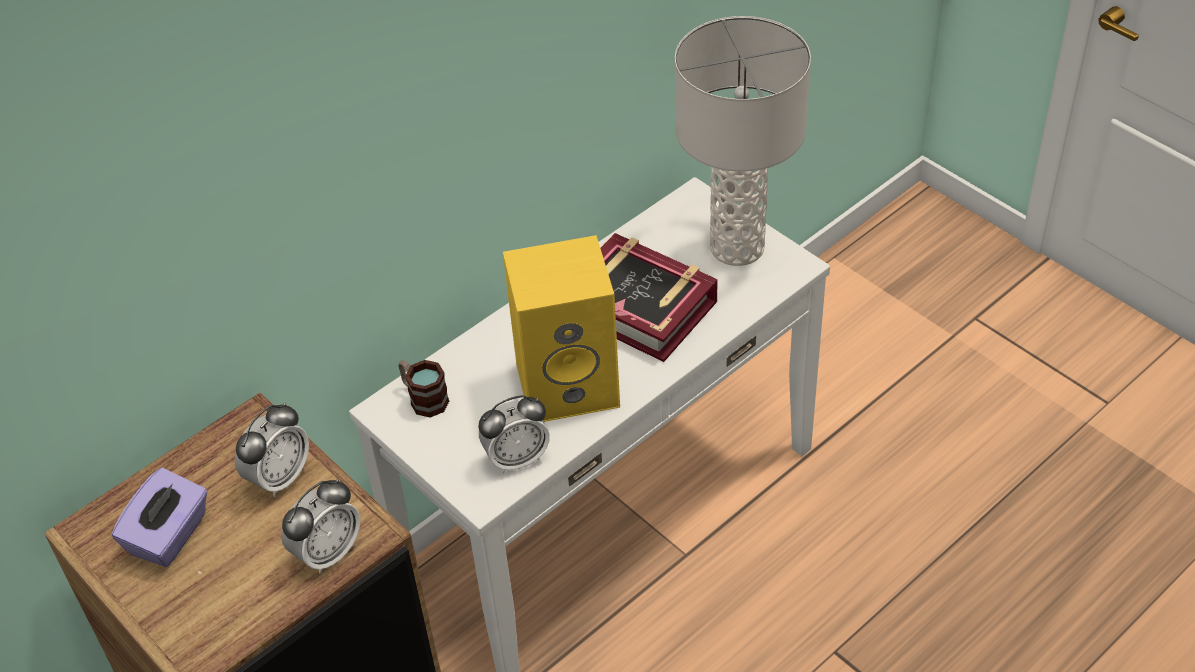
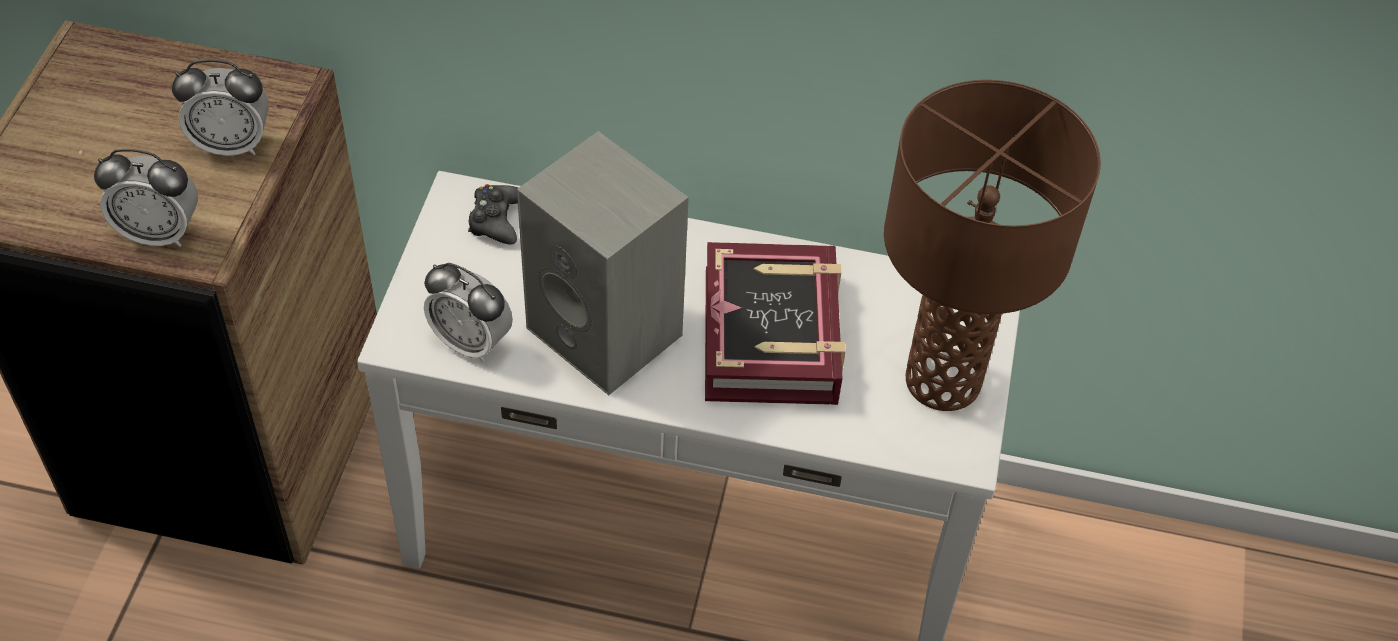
camera: 50 degrees right, 5 degrees up
purple tissue box [112,468,208,567] -> none
mug [399,360,449,418] -> black game controller [468,184,518,245]
yellow speaker [503,235,620,422] -> grey speaker [517,131,689,395]
white table lamp [675,16,811,266] -> brown table lamp [884,80,1101,411]

